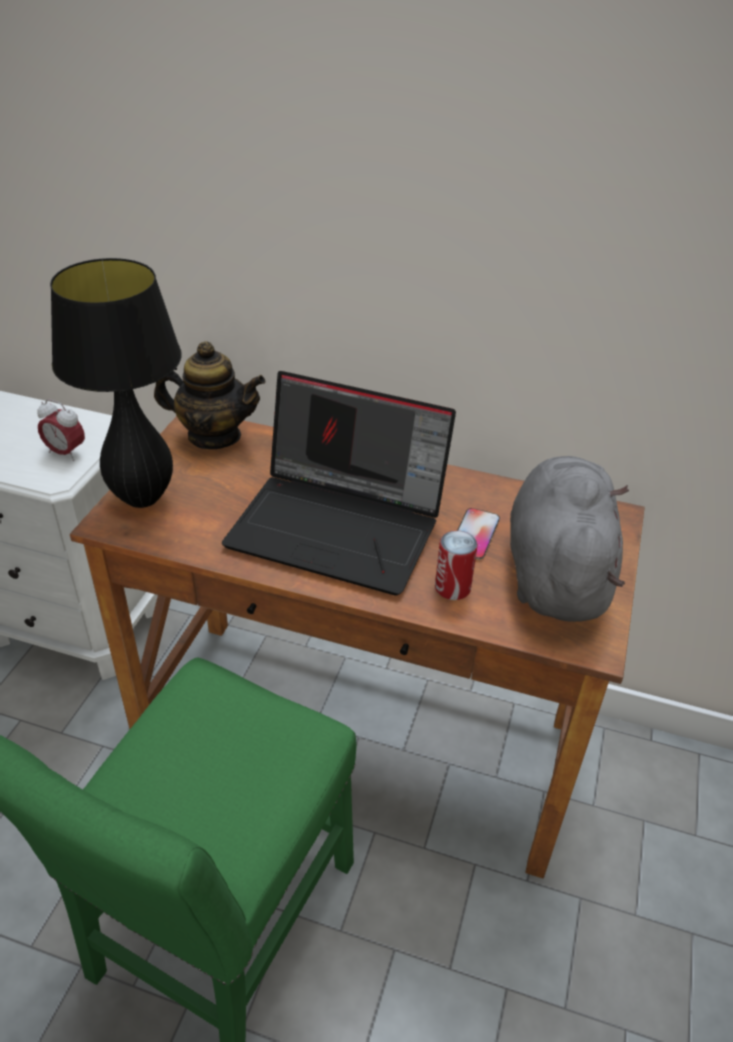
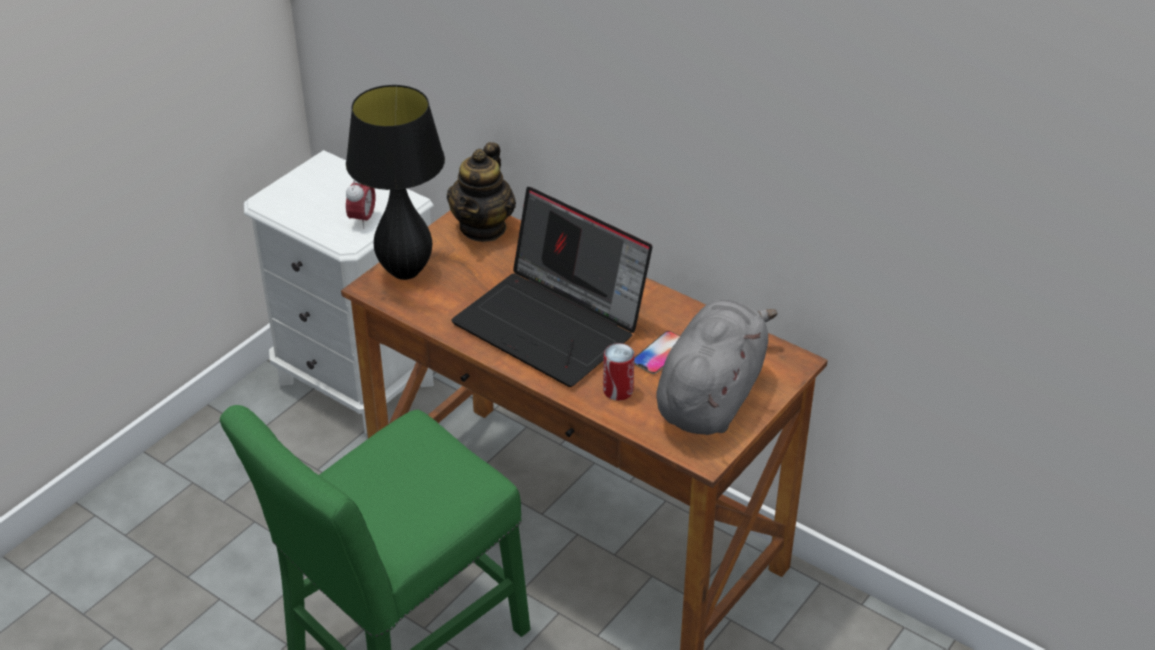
camera: 20 degrees right, 0 degrees up
alarm clock [37,399,85,461] -> alarm clock turned 120 degrees counterclockwise [346,179,375,229]
teapot [154,341,266,449] -> teapot turned 75 degrees clockwise [447,142,516,242]

